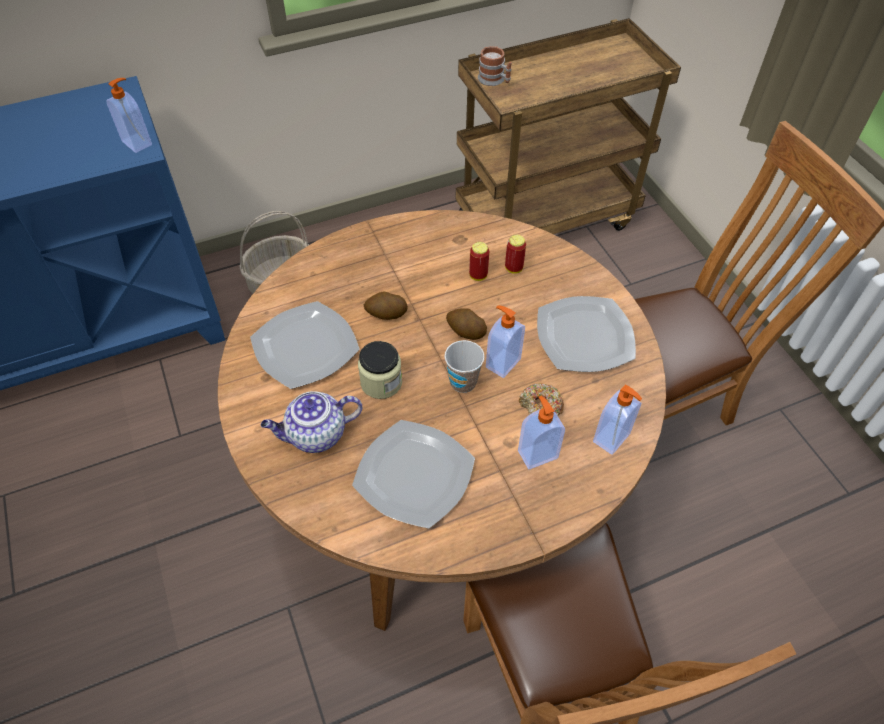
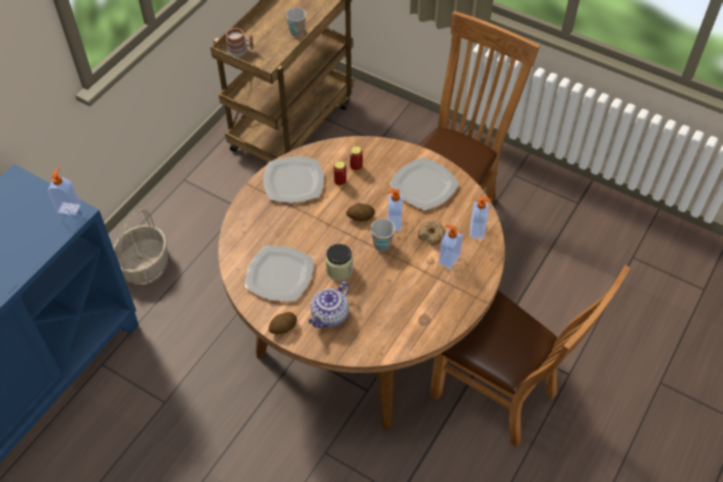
camera: 35 degrees left, 0 degrees up
plate [352,420,475,528] -> plate moved to [263,156,324,203]
potato [364,292,408,320] -> potato moved to [269,312,297,334]
none -> cup [286,8,306,37]

